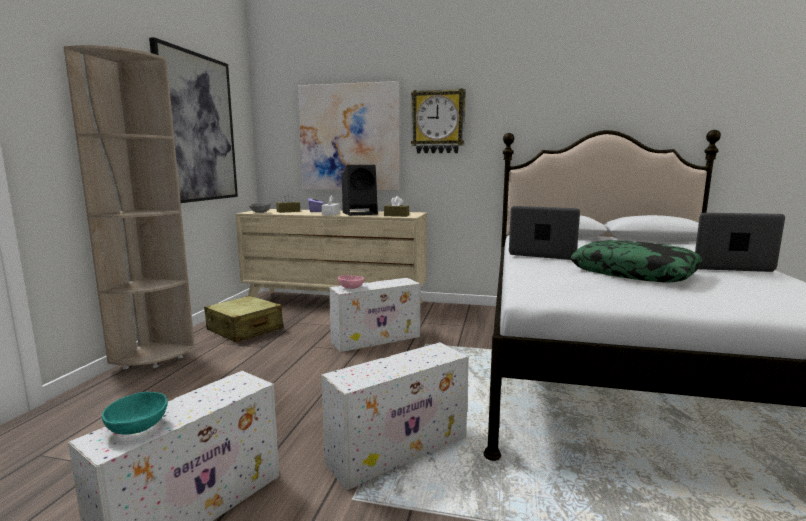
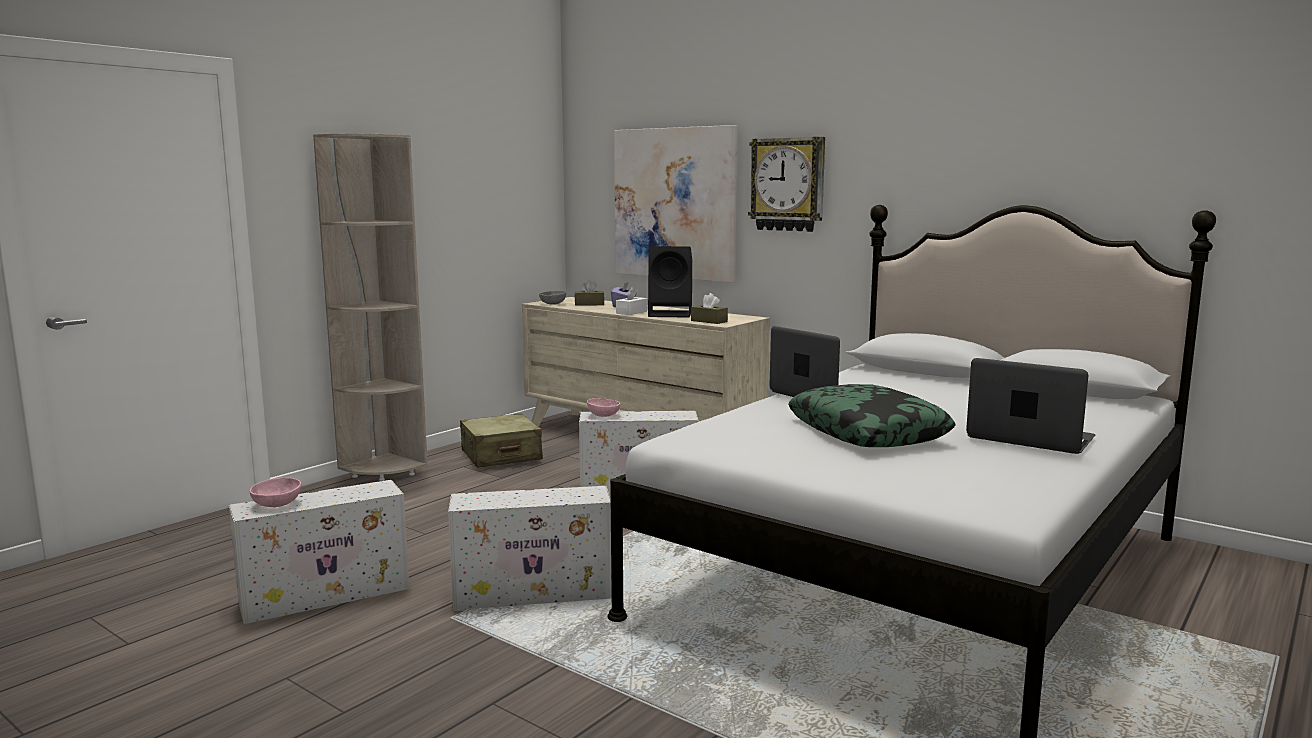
camera: 25 degrees right, 0 degrees up
turquoise bowl [102,392,168,435] -> pink bowl [250,477,301,507]
picture [149,37,238,203] -> none

